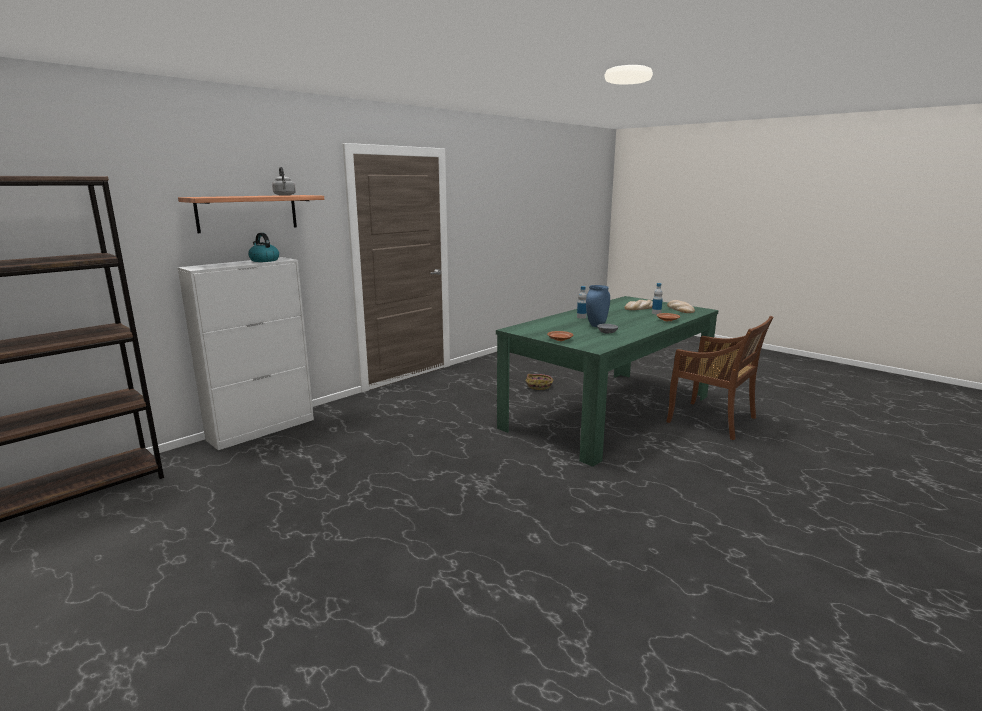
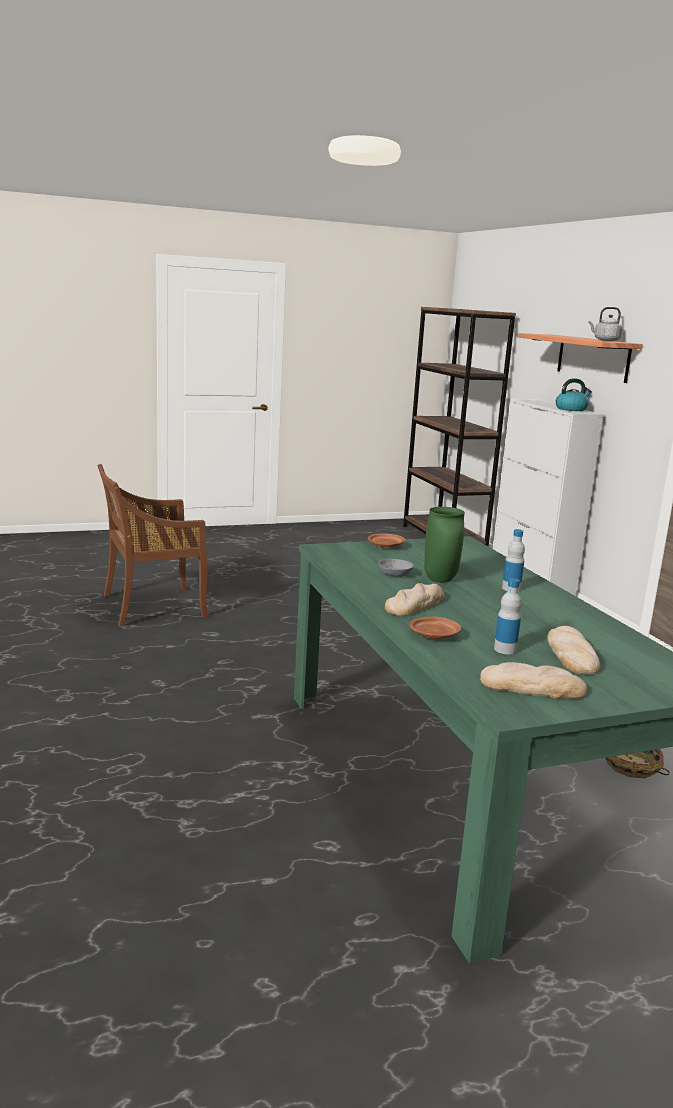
camera: 115 degrees right, 0 degrees up
blue vase [586,285,610,327] -> green vase [424,507,465,583]
brown chair [666,316,774,440] -> brown chair moved to [97,464,208,626]
none -> bread [385,583,444,616]

